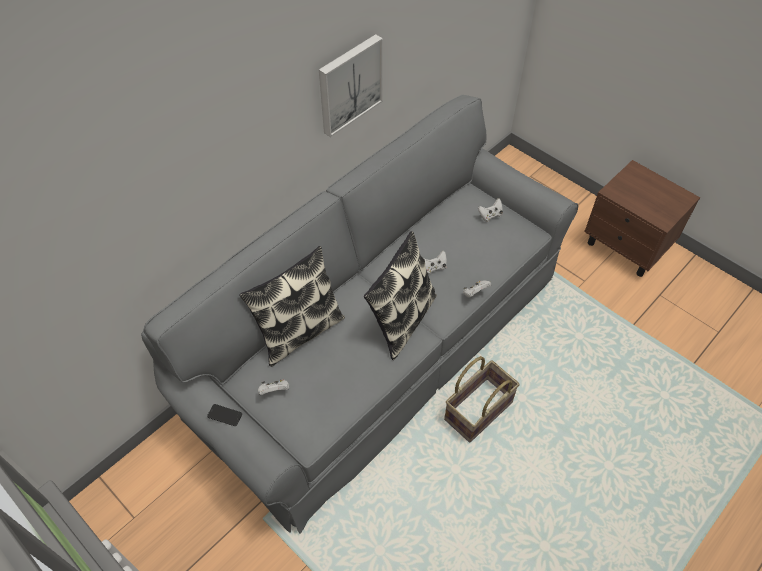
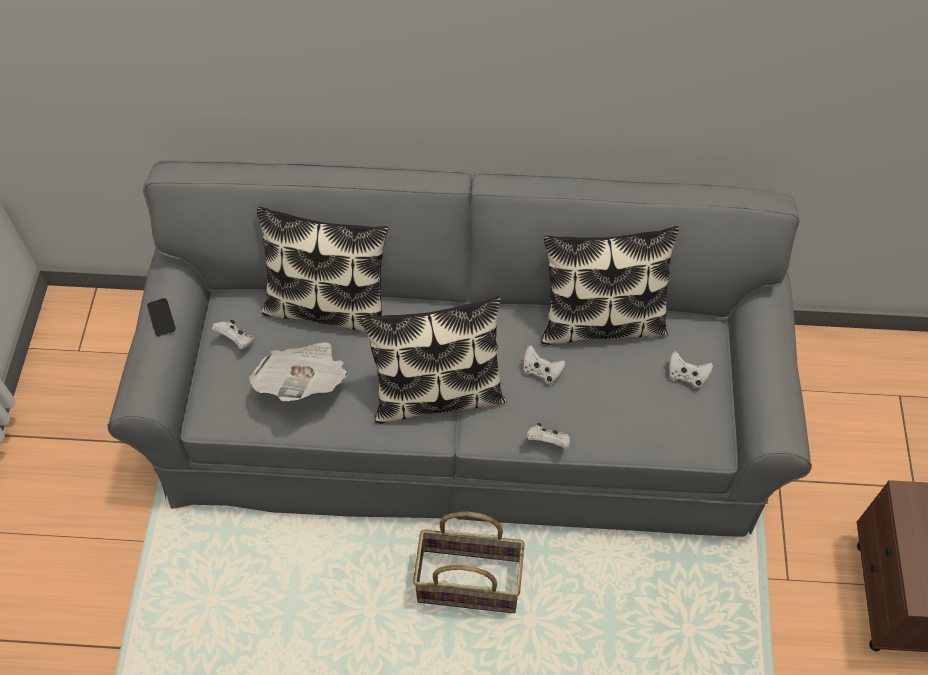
camera: 50 degrees right, 5 degrees up
picture [319,34,383,137] -> none
none -> newspaper [249,342,348,401]
none -> pillow [541,226,679,346]

